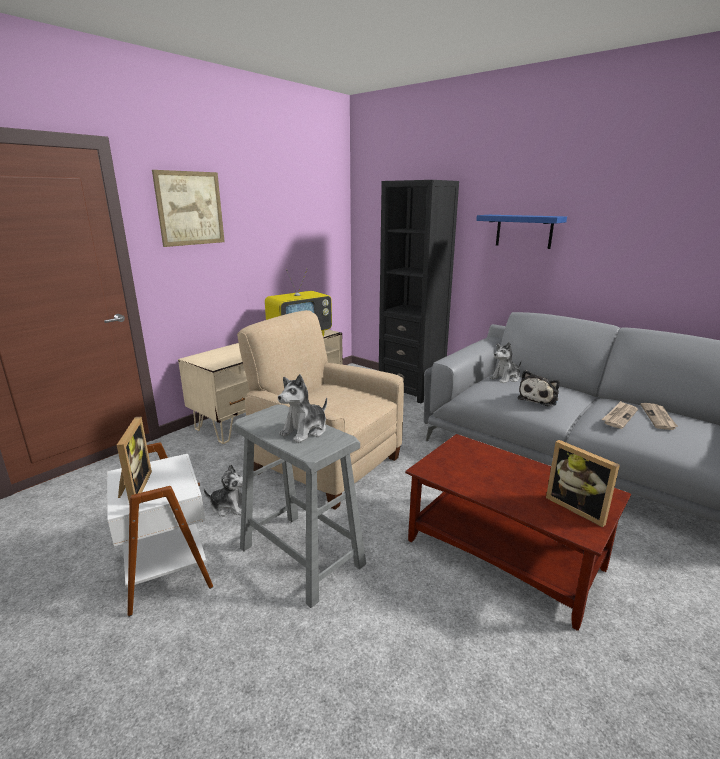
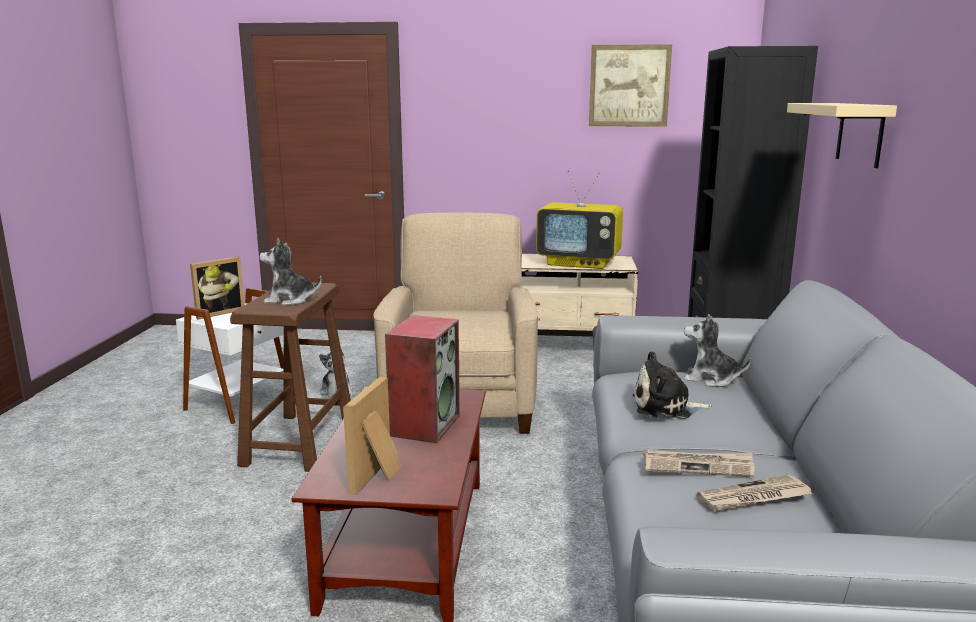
camera: 55 degrees right, 5 degrees down
picture [152,170,225,247] -> picture moved to [589,44,672,127]
grey stool [232,404,366,608] -> brown stool [230,282,351,472]
blue shelf [476,215,567,249] -> beige shelf [787,103,897,168]
none -> speaker [385,315,460,443]

